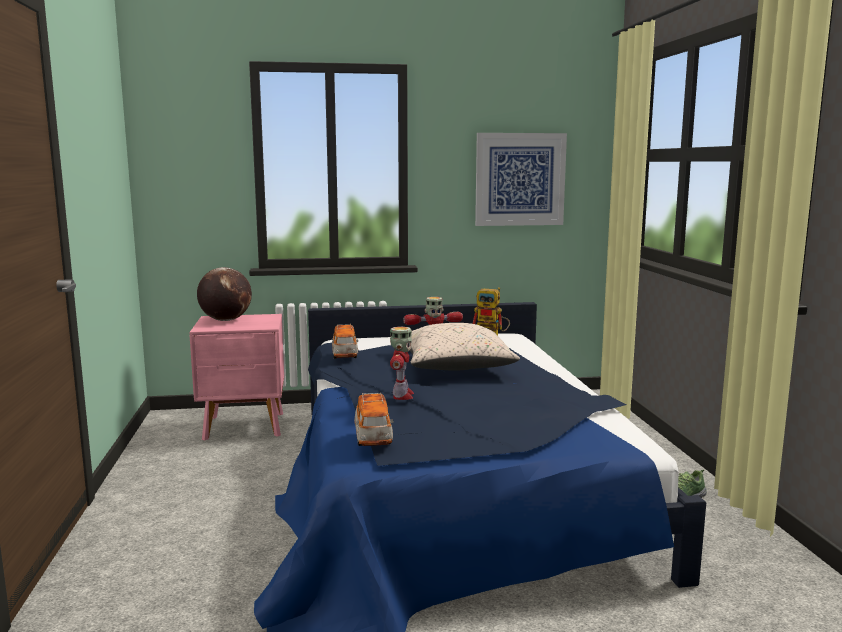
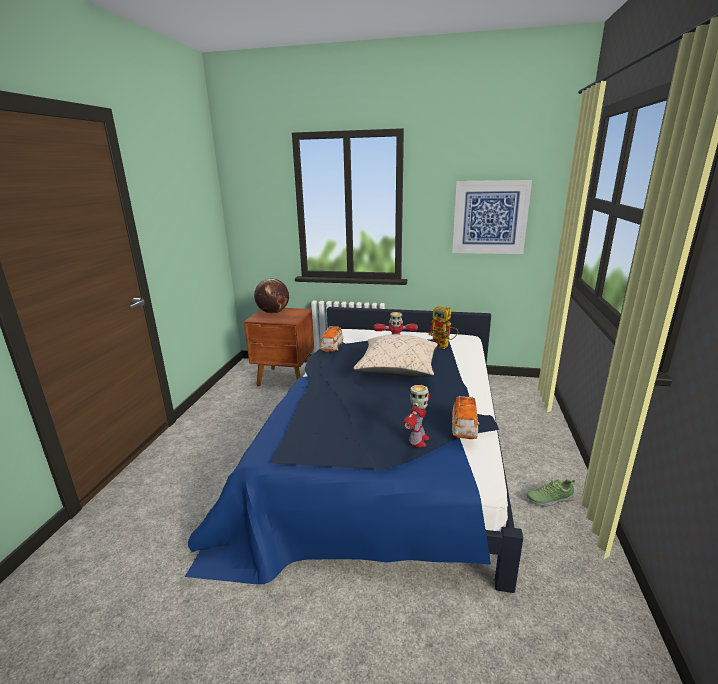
camera: 20 degrees right, 10 degrees up
pink nightstand [190,314,284,441] -> brown nightstand [244,308,314,387]
toy car [354,392,394,446] -> toy car moved to [452,396,479,439]
toy robot [390,327,414,400] -> toy robot moved to [403,385,430,447]

